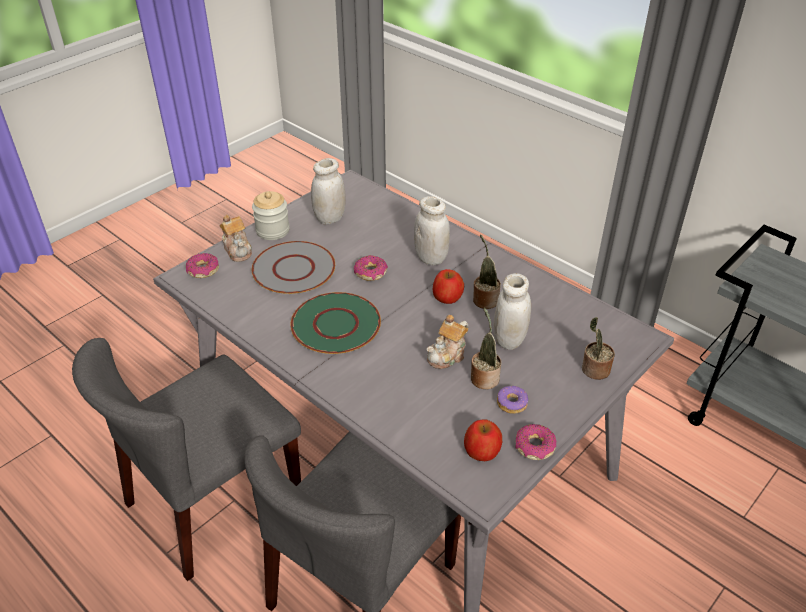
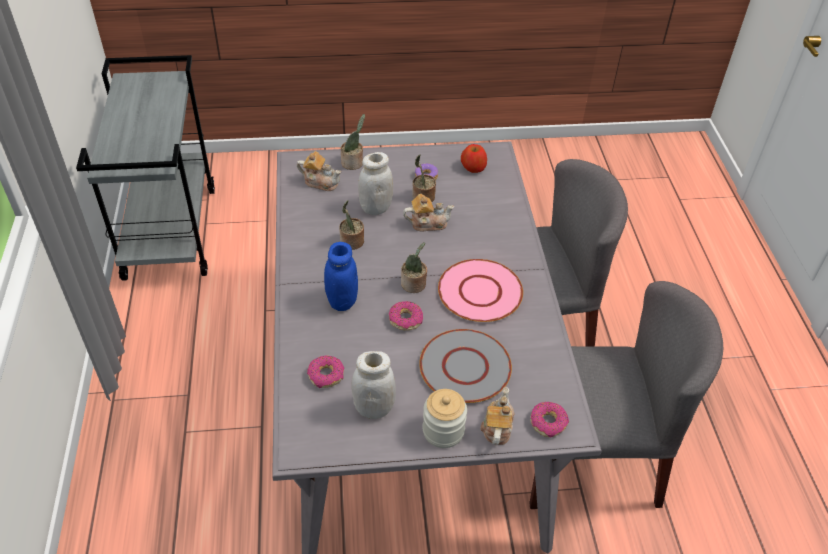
camera: 140 degrees left, 5 degrees up
green plate [290,292,381,354] -> pink plate [438,259,523,322]
white jar [414,196,450,265] -> blue jar [324,242,358,311]
apple [433,269,464,304] -> none
donut [516,424,556,460] -> donut moved to [307,355,345,388]
none -> teapot [297,151,341,191]
none -> potted plant [401,242,427,293]

